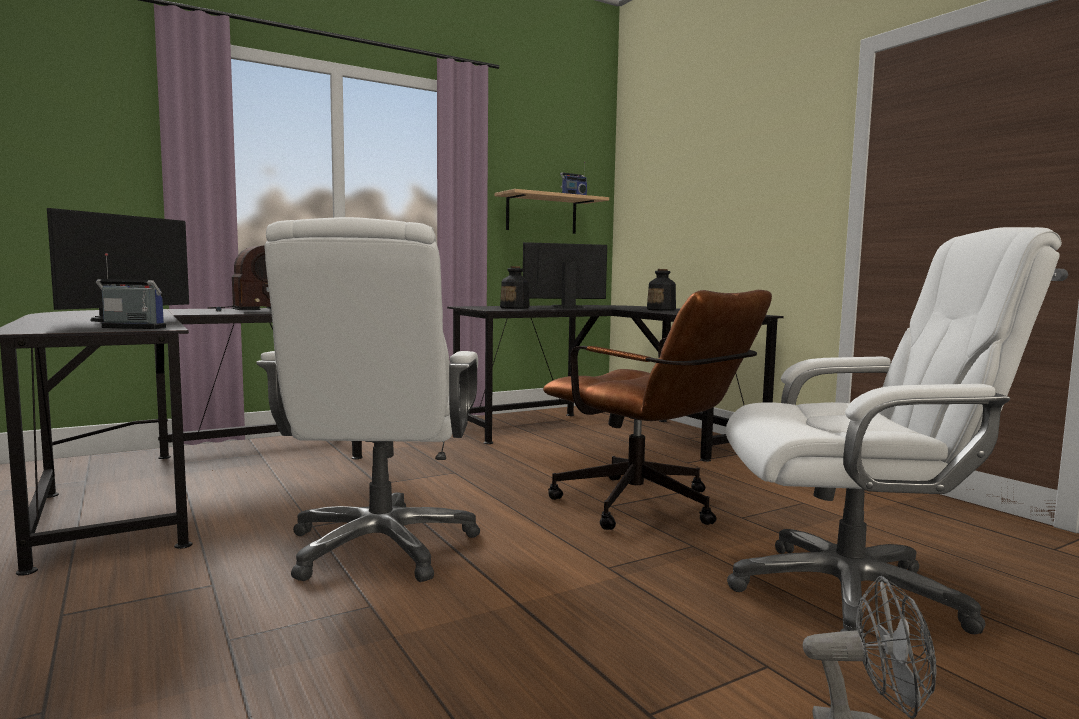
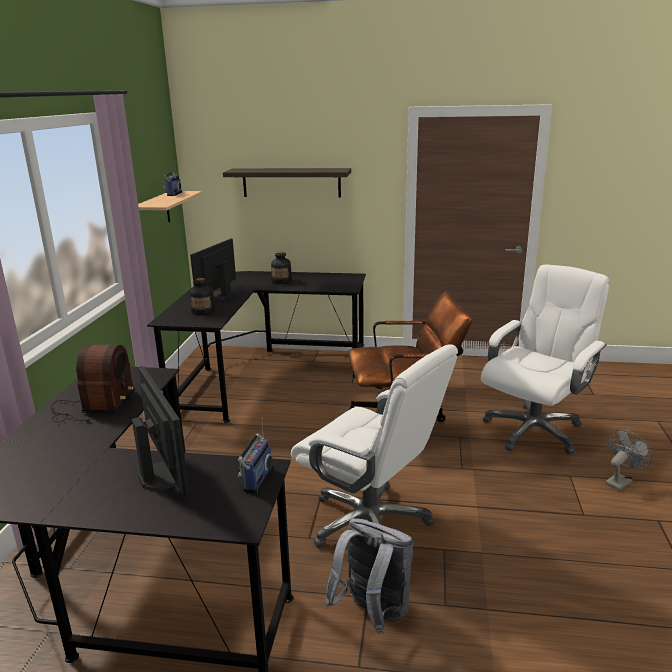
camera: 50 degrees left, 15 degrees up
radio [96,253,166,329] -> radio turned 150 degrees clockwise [238,417,273,493]
none -> shelf [223,168,351,198]
none -> grey backpack [324,518,414,634]

